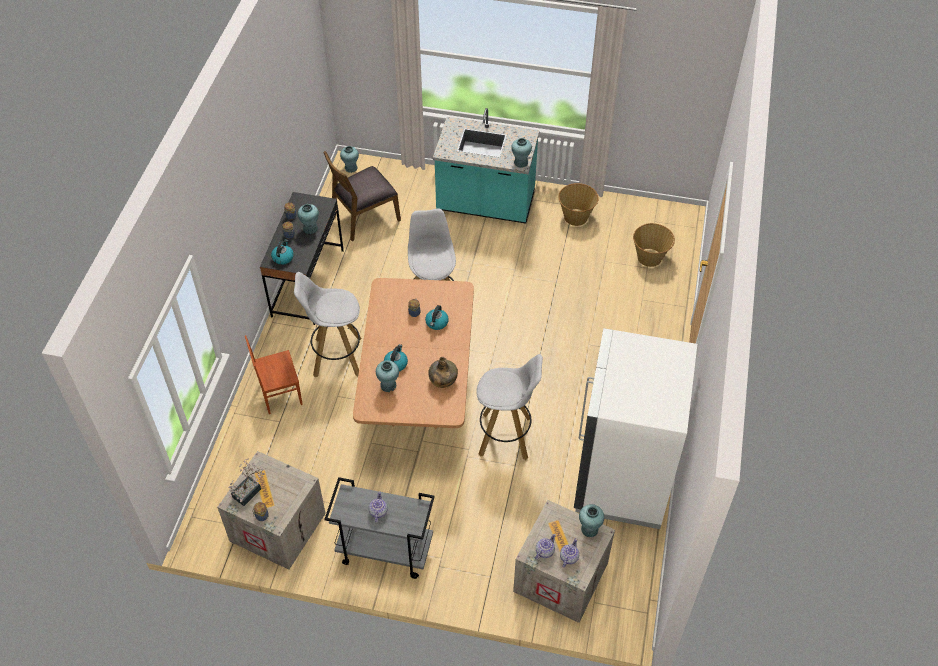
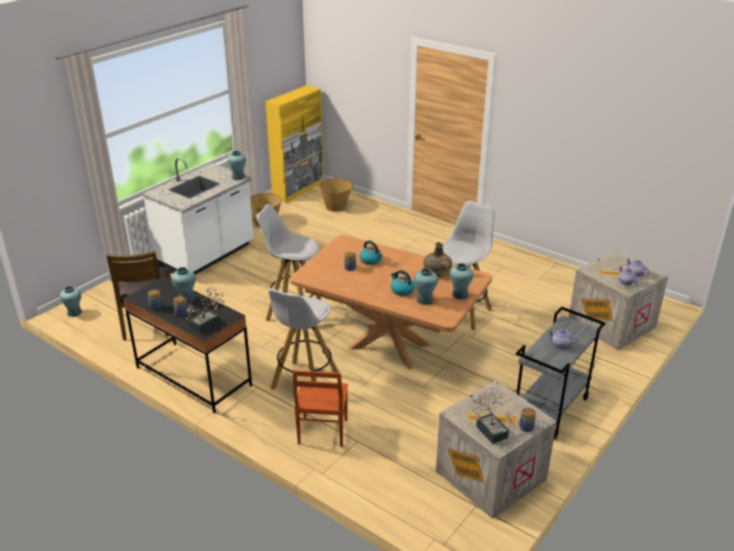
camera: 65 degrees left, 20 degrees down
kettle [271,239,294,265] -> potted plant [186,288,225,334]
turquoise counter [433,108,540,223] -> white counter [142,158,254,274]
white fridge [574,328,697,529] -> none
turquoise vase [579,504,604,537] -> turquoise vase moved to [449,263,473,299]
none -> yellow cabinet [265,85,324,203]

